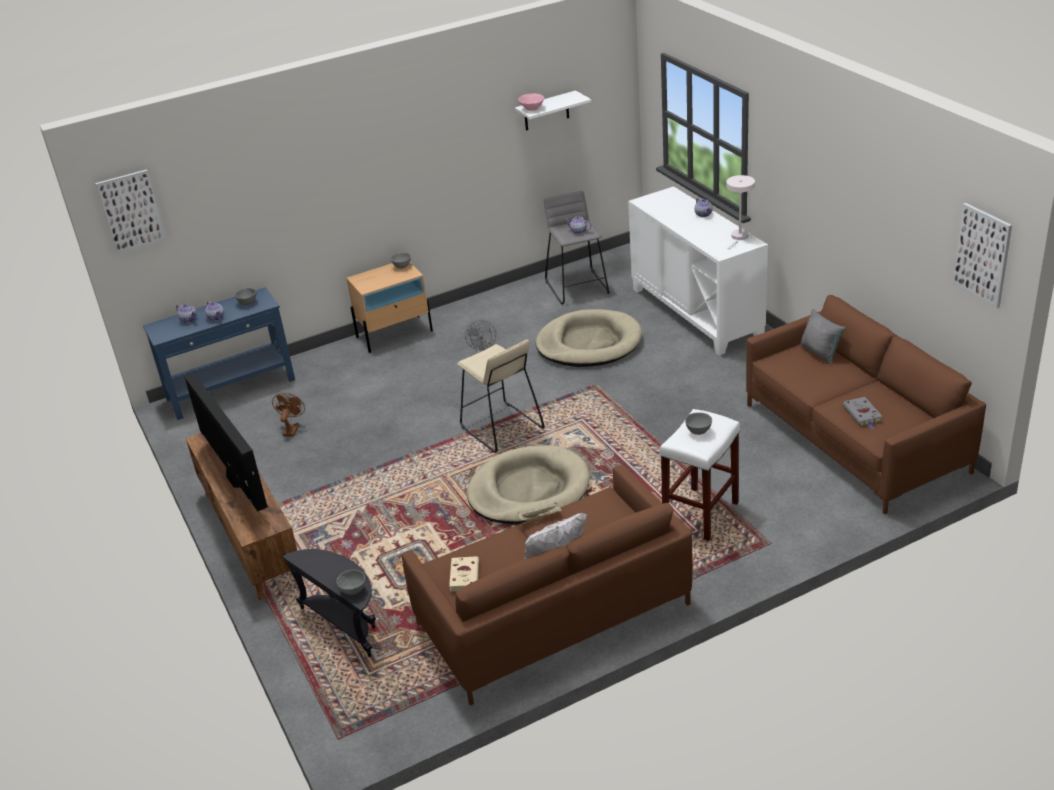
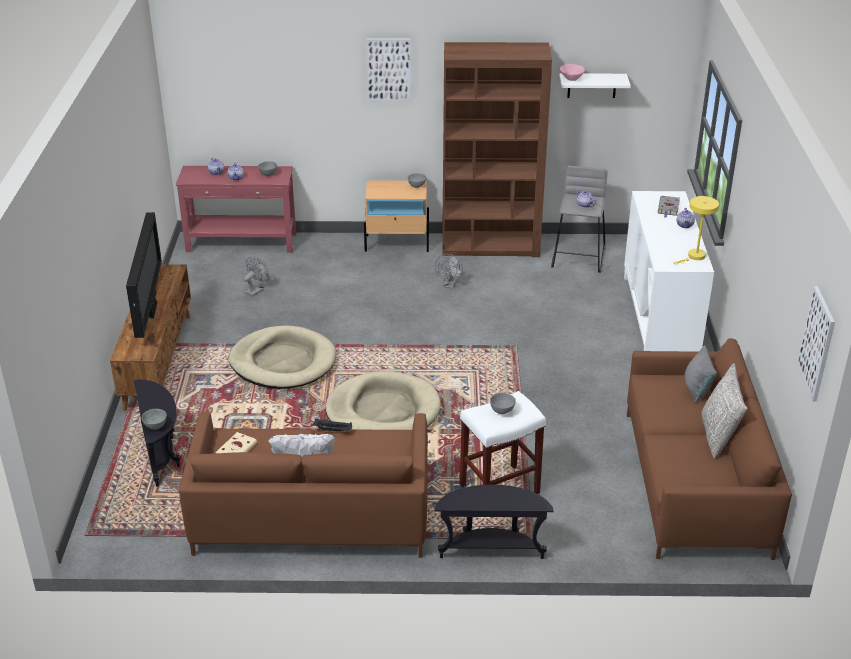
camera: 25 degrees right, 0 degrees up
picture [95,169,167,254] -> picture moved to [366,38,411,102]
blue console table [143,287,295,420] -> red console table [176,166,296,253]
brown fan [272,393,305,436] -> grey fan [243,257,269,297]
beige stool [457,340,545,453] -> none
beige tray [518,502,562,522] -> black tray [313,419,352,432]
beige dog bed [536,309,642,367] -> beige dog bed moved to [228,326,336,389]
white table lamp [726,175,755,249] -> yellow table lamp [674,196,719,264]
grey book [843,397,883,429] -> grey book moved to [658,196,680,218]
none -> black side table [435,485,554,559]
none -> brown bookcase [442,42,552,257]
none -> grey pillow [702,363,748,459]

